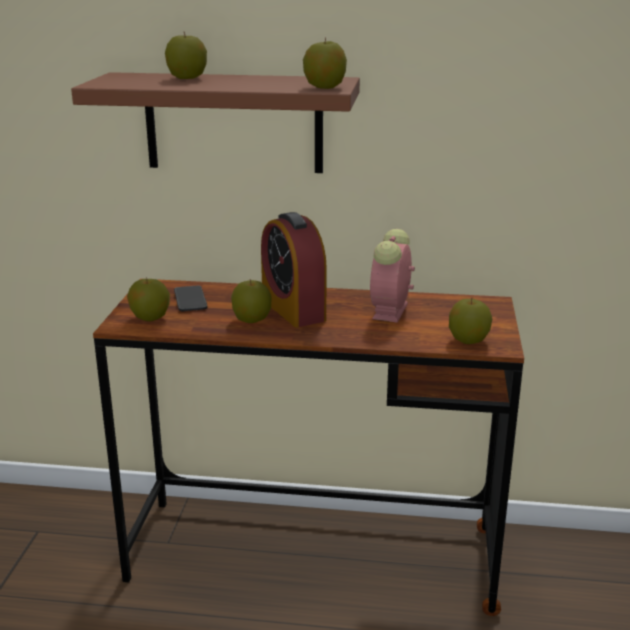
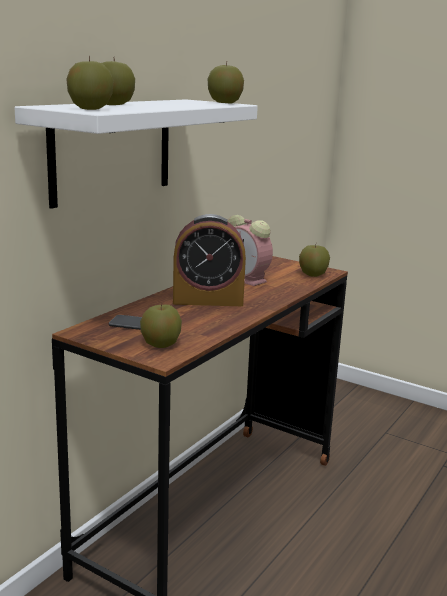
camera: 65 degrees left, 5 degrees down
brown shelf [71,72,360,173] -> white shelf [14,99,258,209]
apple [231,279,271,323] -> apple moved to [66,56,114,110]

